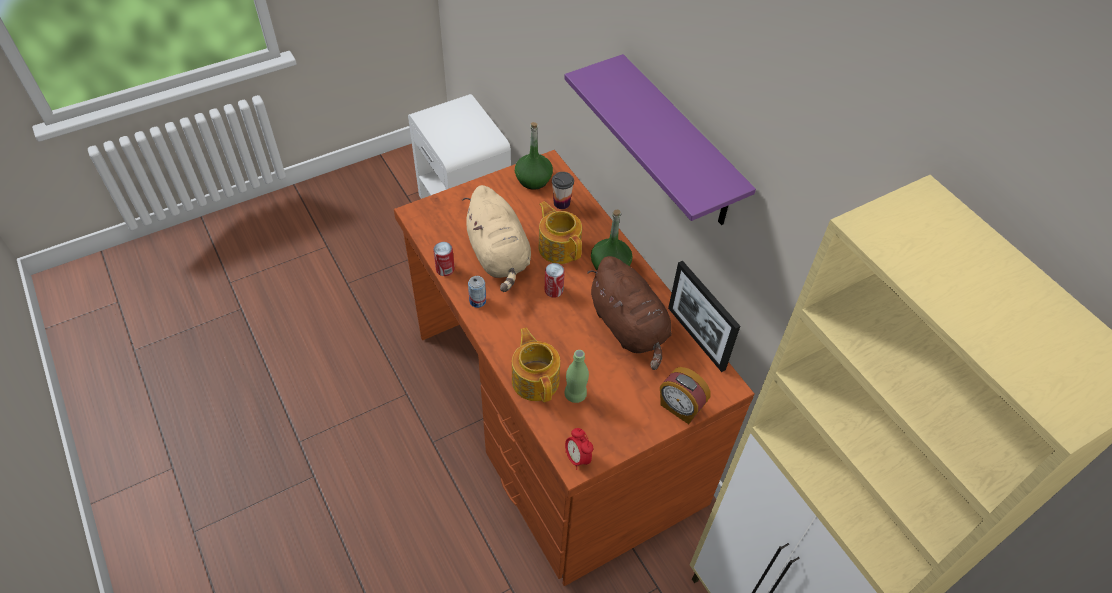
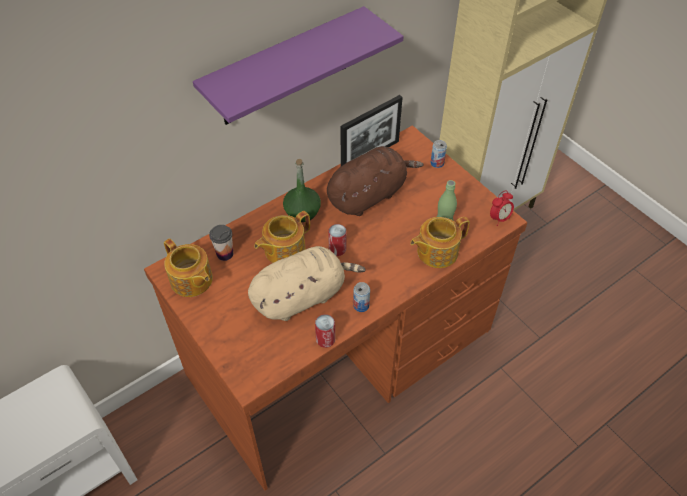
camera: 95 degrees left, 0 degrees up
green bottle [515,122,553,190] -> teapot [164,238,213,297]
alarm clock [660,367,711,424] -> can [430,140,447,168]

